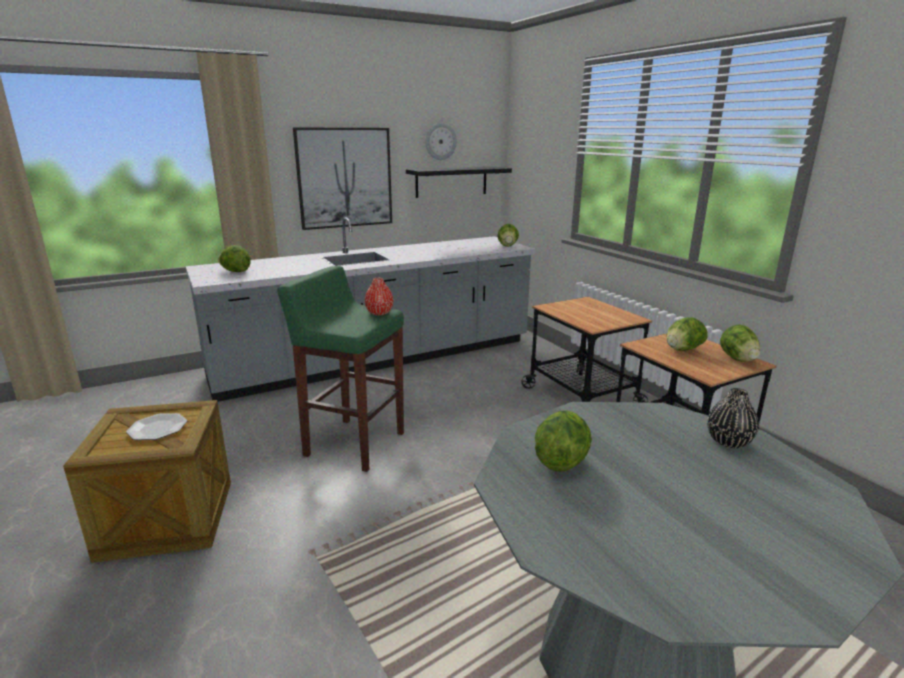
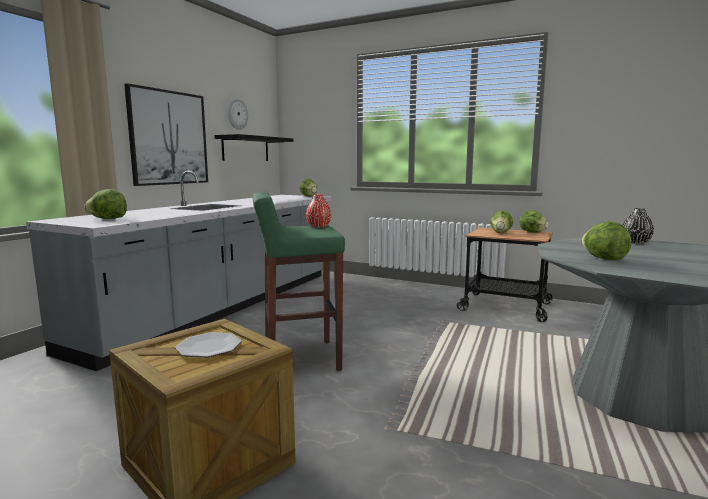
camera: 35 degrees left, 10 degrees down
cart [522,297,652,403] -> none

